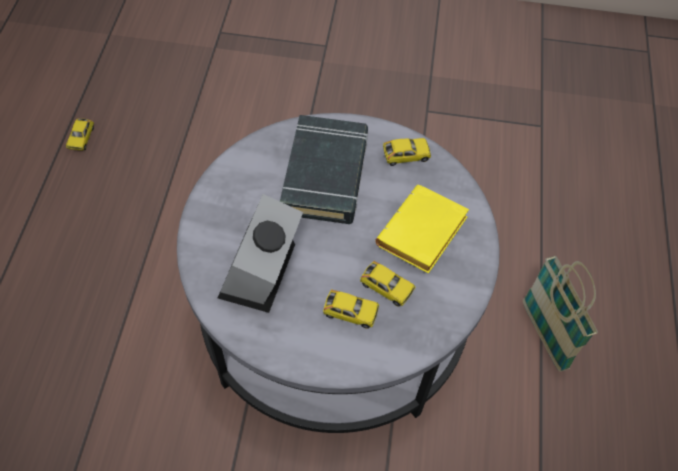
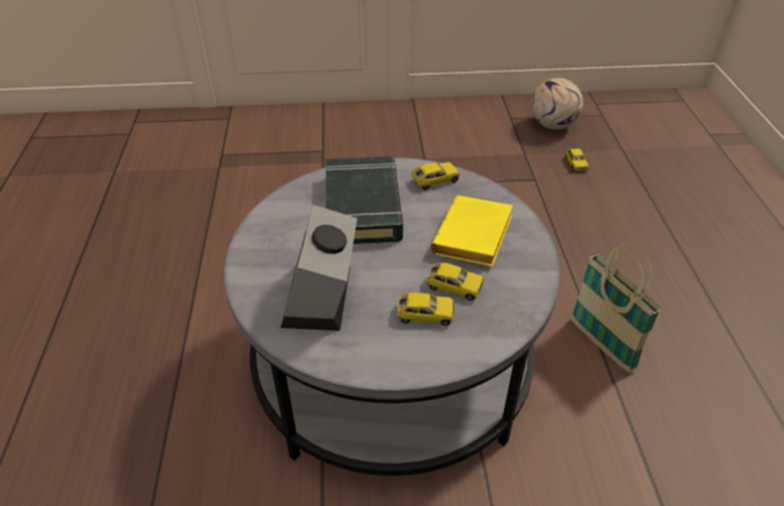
camera: 10 degrees left, 15 degrees down
toy car [66,119,94,151] -> toy car moved to [565,149,589,171]
none -> football [531,78,583,129]

